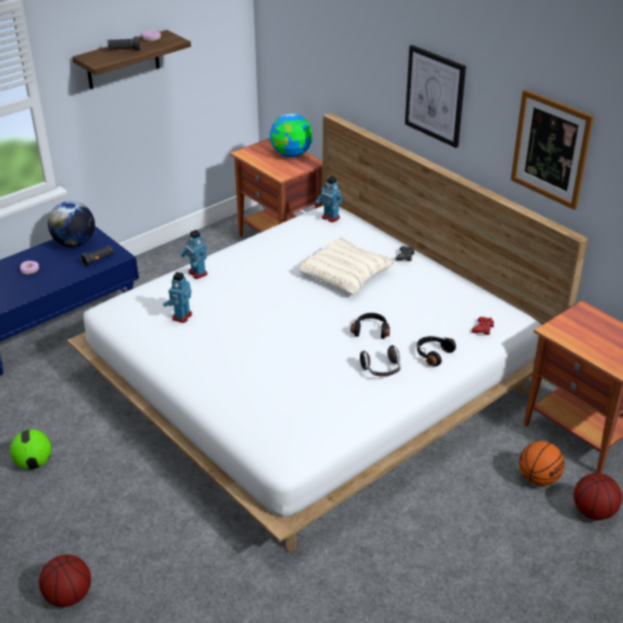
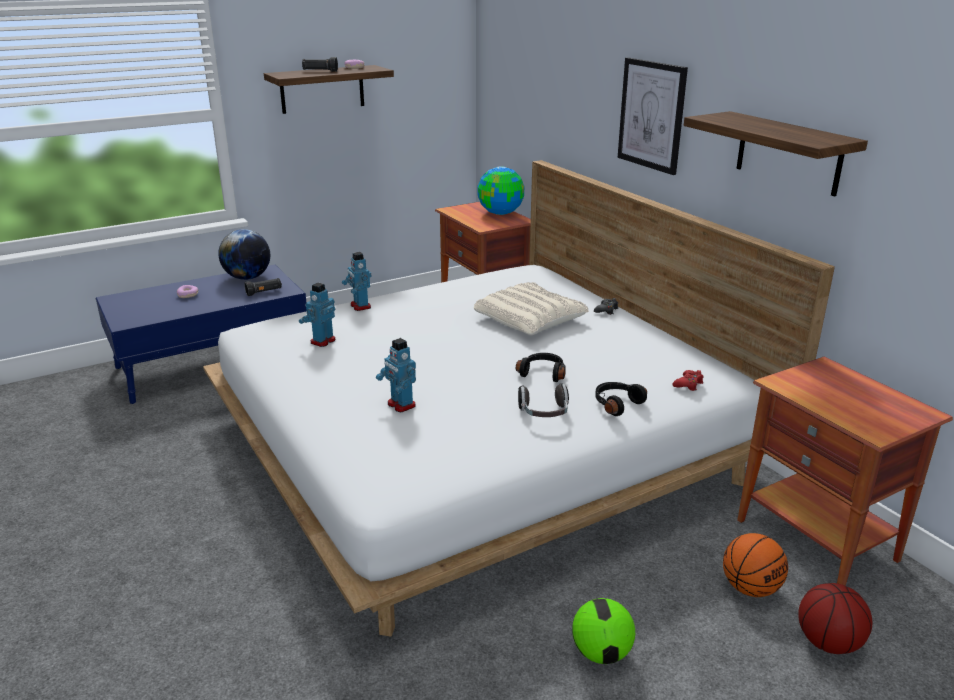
camera: 10 degrees right, 10 degrees down
football [10,429,51,469] -> football moved to [572,598,635,664]
basketball [39,554,91,607] -> none
toy robot [315,176,343,222] -> toy robot moved to [376,338,416,412]
picture [511,89,594,210] -> shelf [684,111,868,196]

